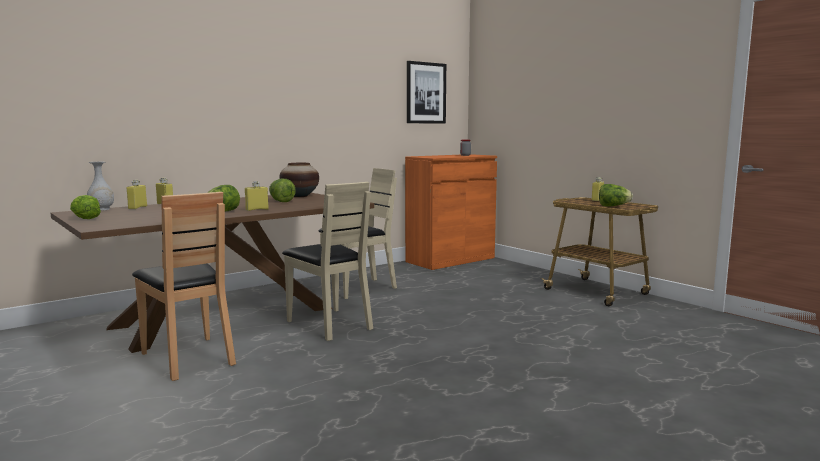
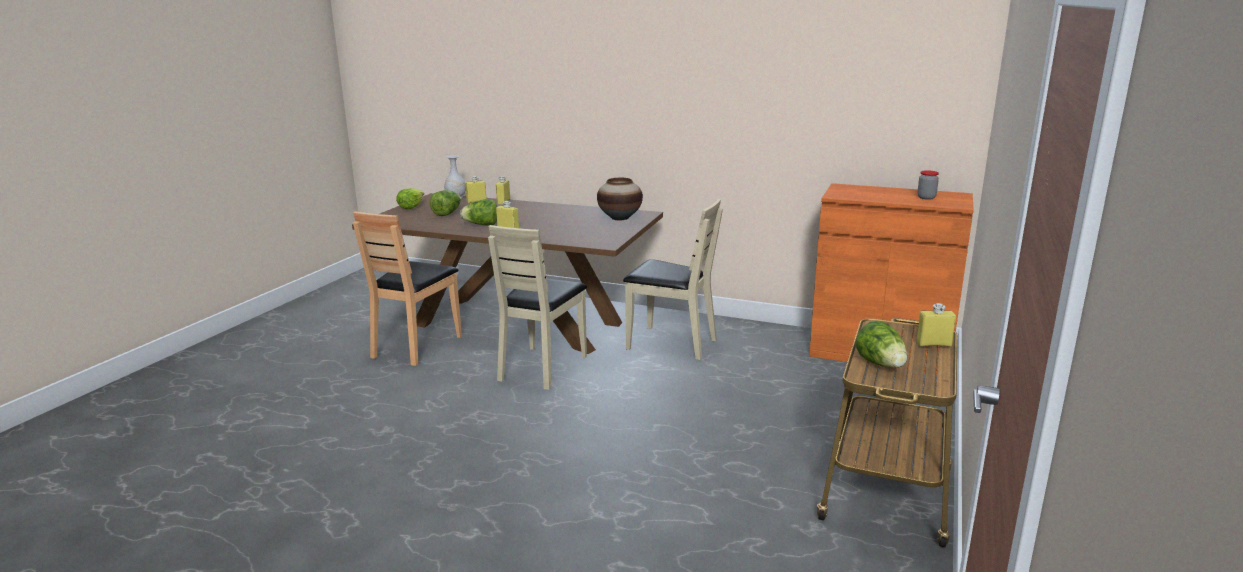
camera: 60 degrees right, 10 degrees up
lettuce [269,179,296,202] -> lettuce moved to [430,190,461,216]
picture [407,61,446,124] -> none

